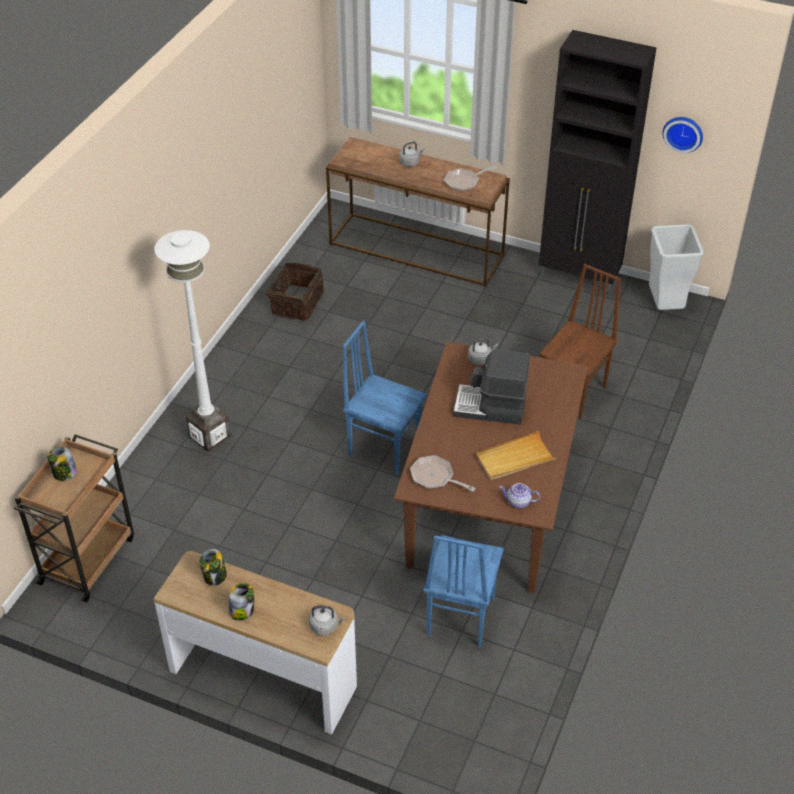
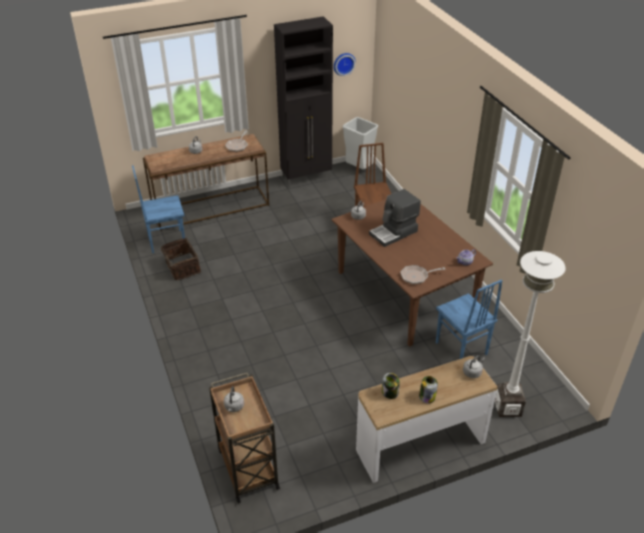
camera: 45 degrees left, 5 degrees down
jar [47,447,77,481] -> grey kettle [224,386,244,412]
white floor lamp [154,230,231,452] -> white floor lamp moved to [495,251,566,417]
blue chair [343,320,427,474] -> blue chair moved to [132,165,185,253]
beige tray [476,431,556,480] -> none

